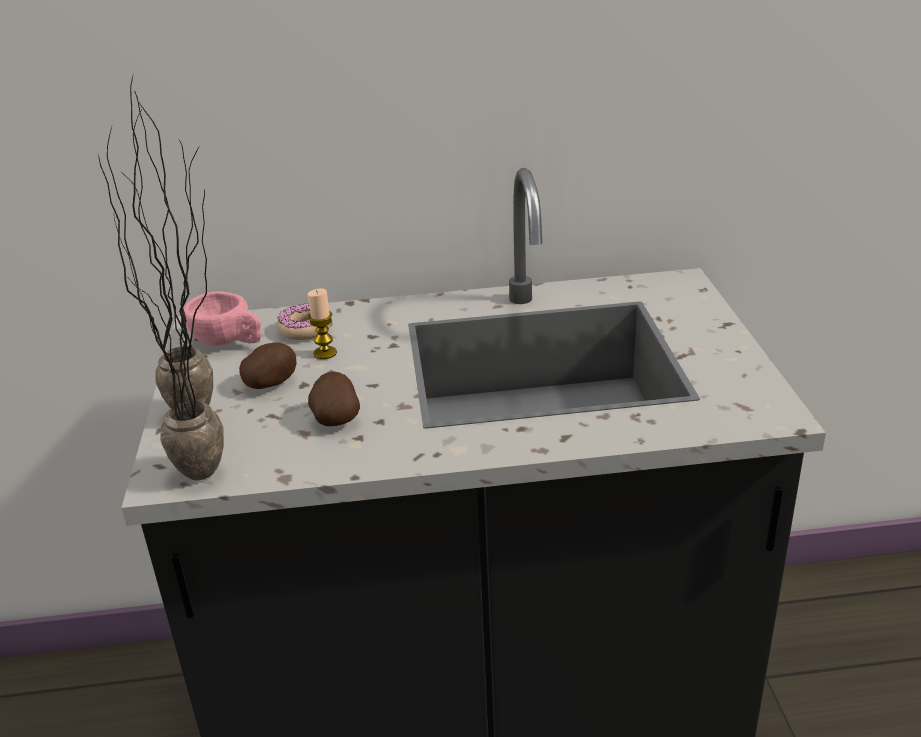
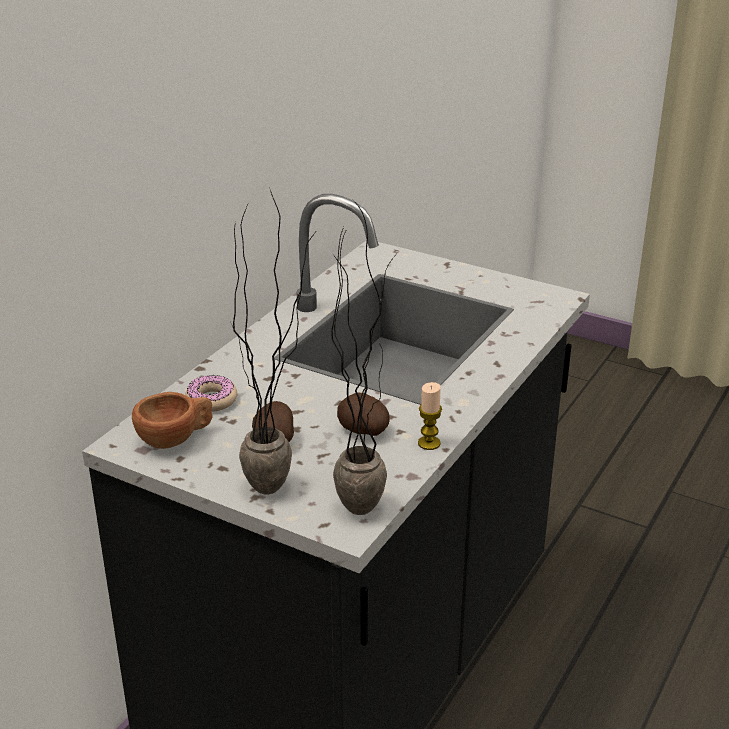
camera: 55 degrees left, 0 degrees up
pink cup [184,291,261,346] -> brown cup [132,392,213,449]
candle [307,288,337,359] -> candle moved to [418,382,442,450]

